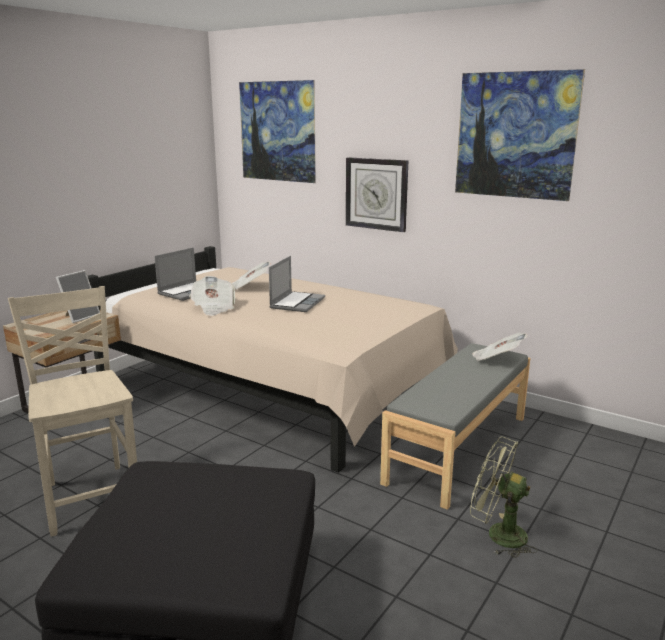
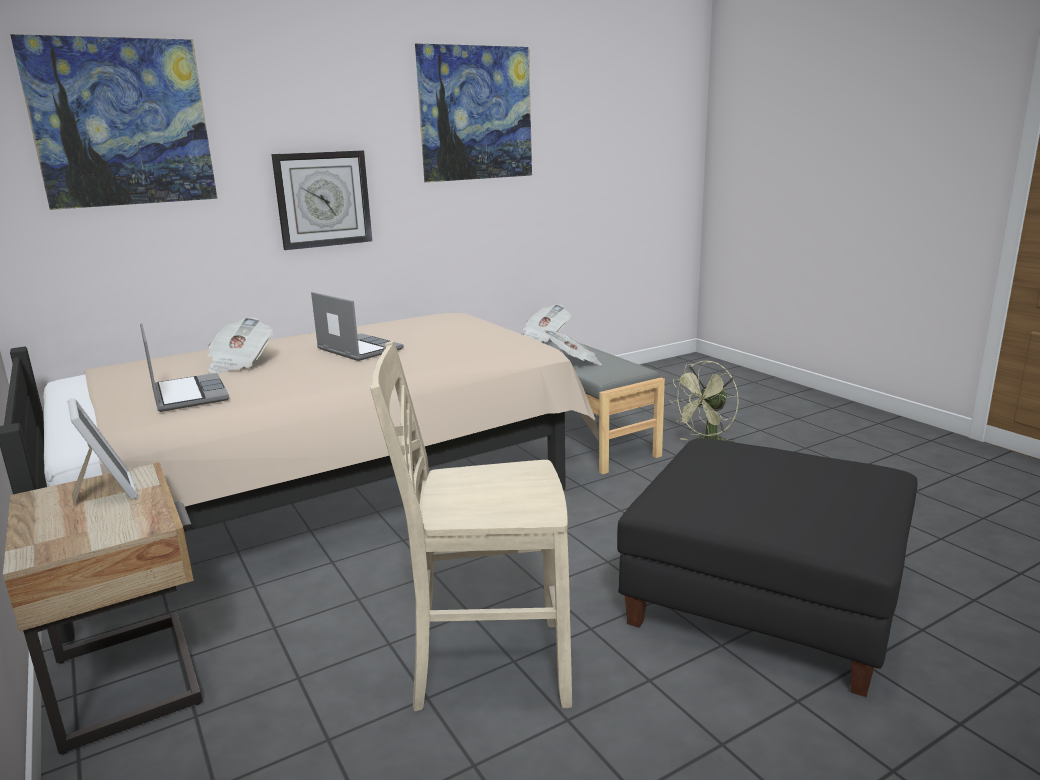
camera: 65 degrees left, 0 degrees up
newspaper [190,276,235,316] -> newspaper moved to [544,330,602,365]

